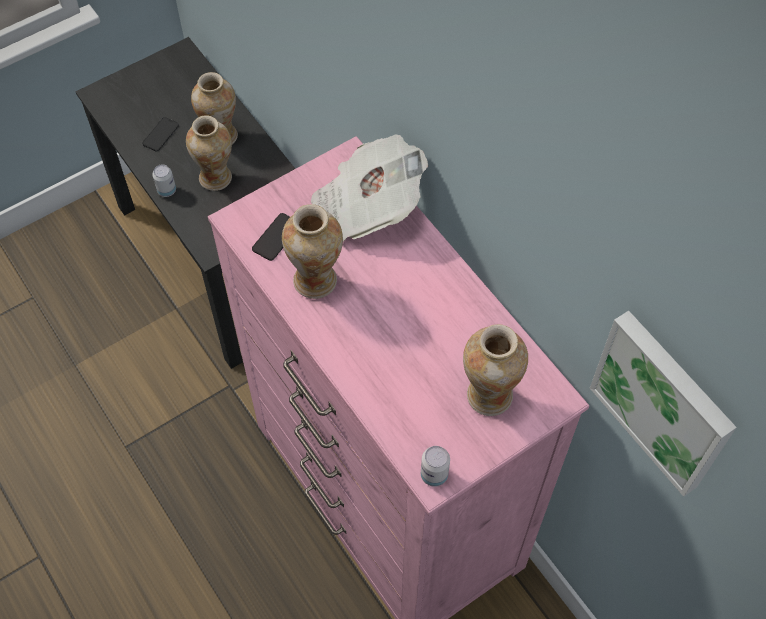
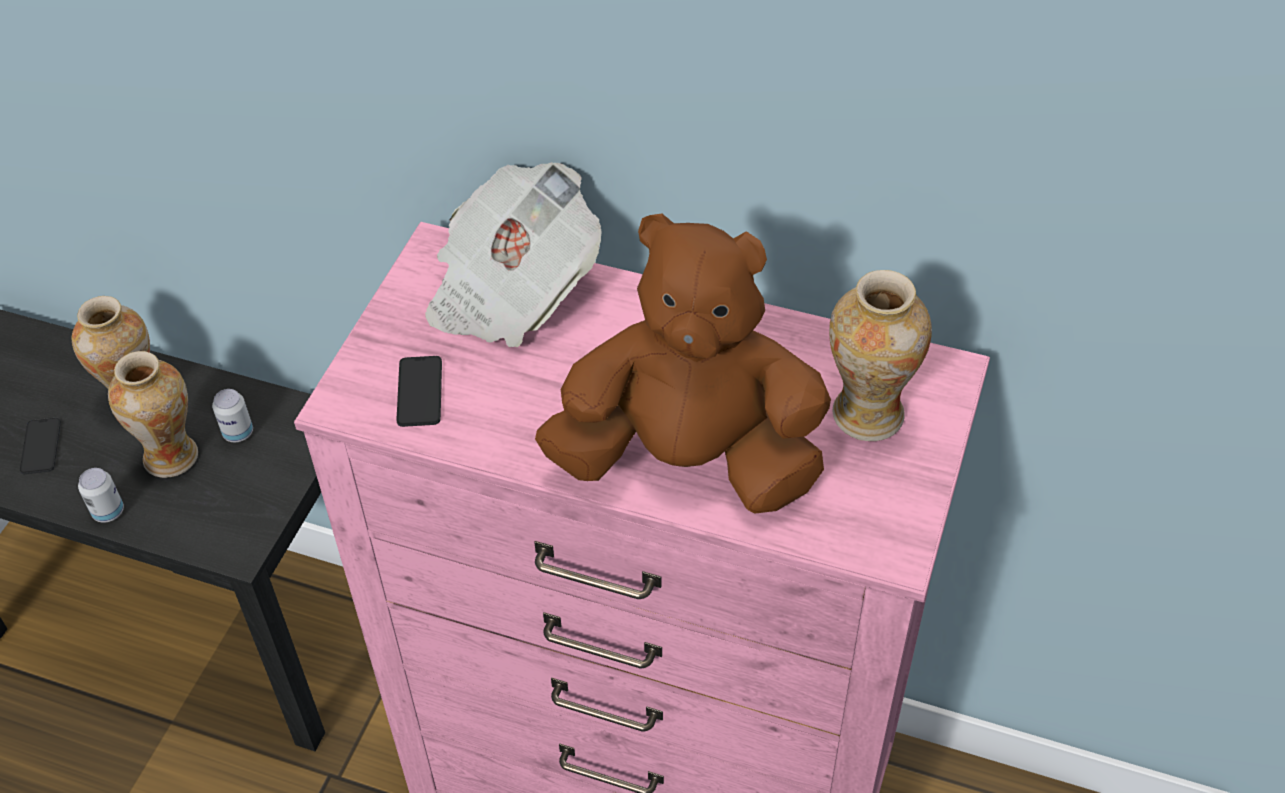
camera: 35 degrees left, 10 degrees down
vase [282,204,343,299] -> none
can [421,446,450,487] -> can moved to [212,389,253,442]
picture [590,311,737,497] -> none
none -> brown plush toy [535,213,831,514]

